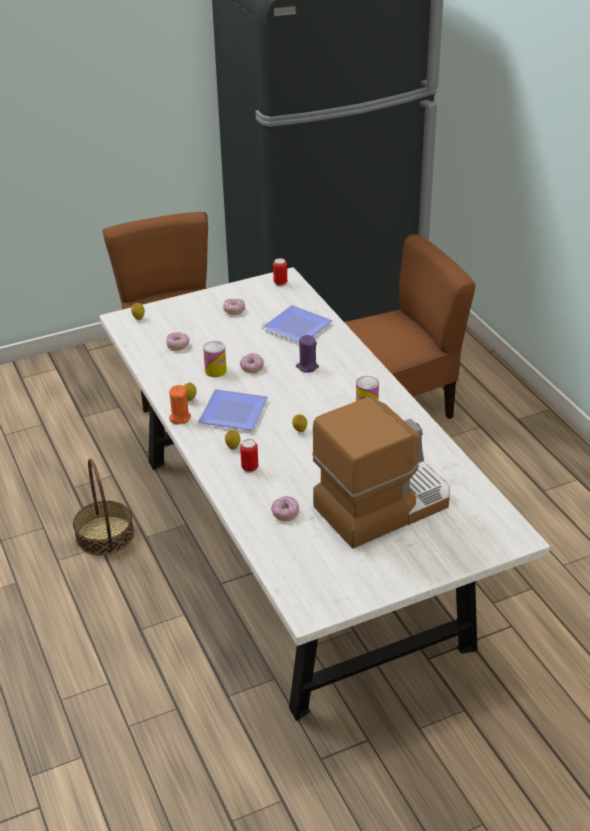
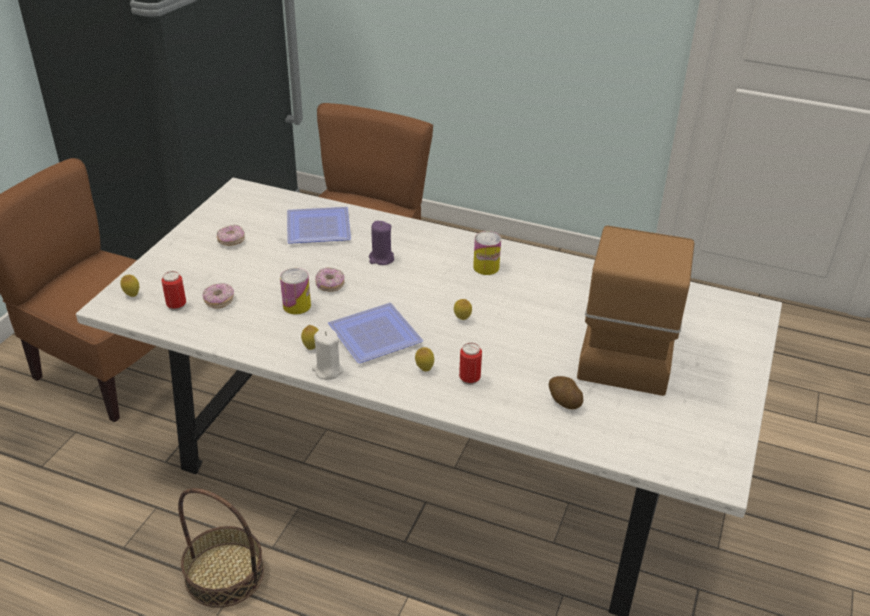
camera: 45 degrees left, 0 degrees up
orange candle [169,385,191,424] -> white candle [312,328,344,380]
donut [271,496,299,521] -> potato [549,376,583,409]
can [273,258,287,286] -> can moved to [161,271,186,311]

